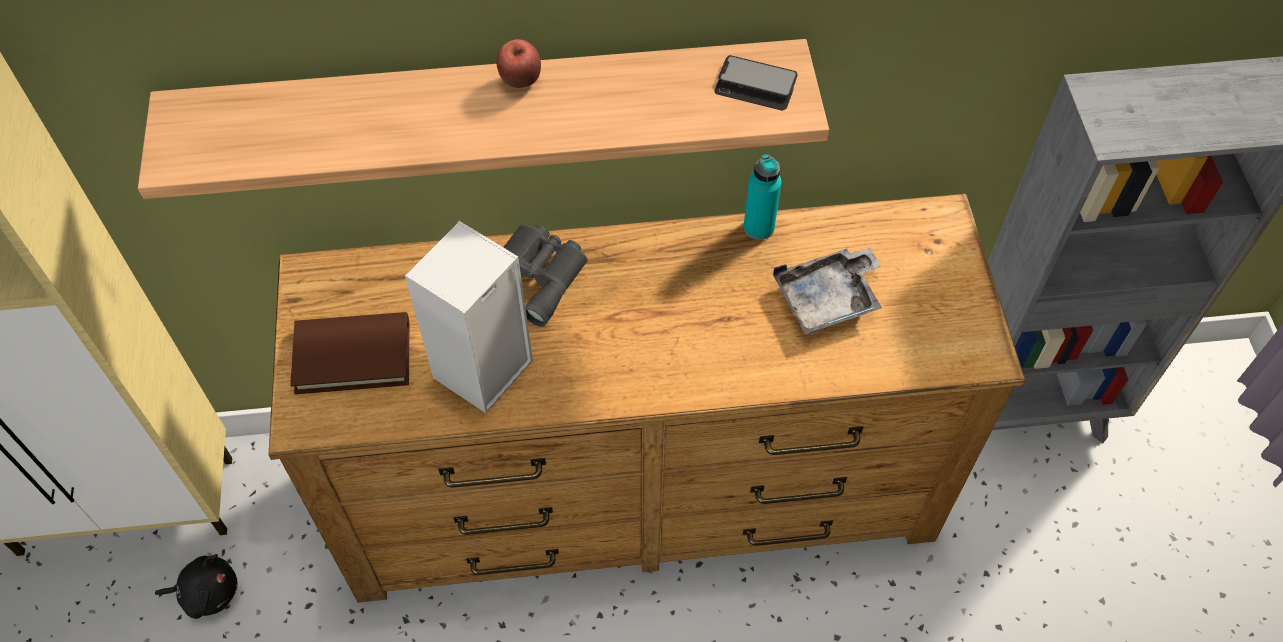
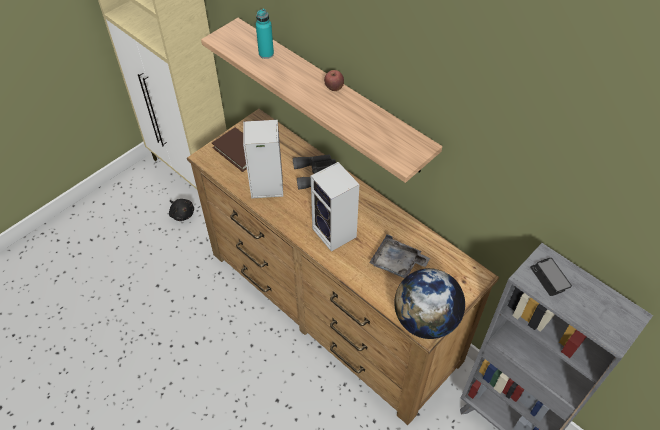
camera: 50 degrees right, 5 degrees down
phone [715,55,798,111] -> phone moved to [530,258,572,296]
turquoise bottle [744,154,782,240] -> turquoise bottle moved to [256,9,274,59]
none -> speaker [311,162,359,252]
none -> globe [394,268,465,339]

